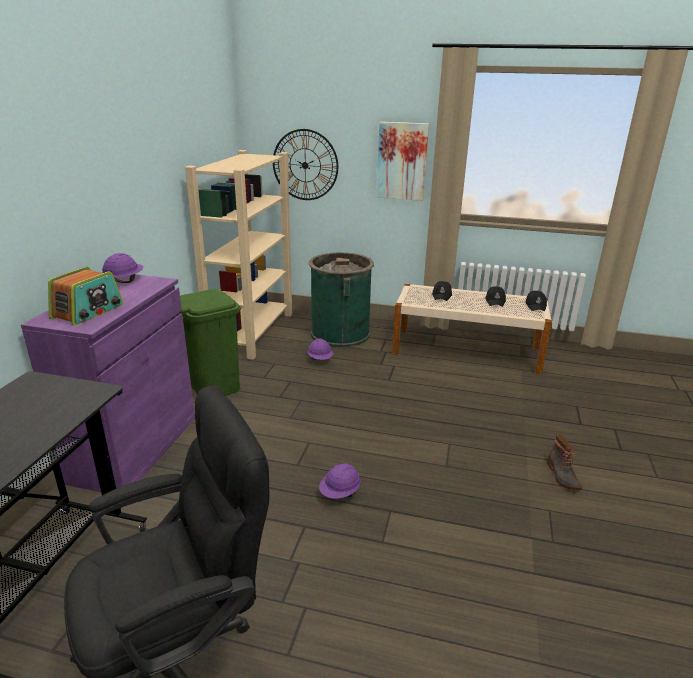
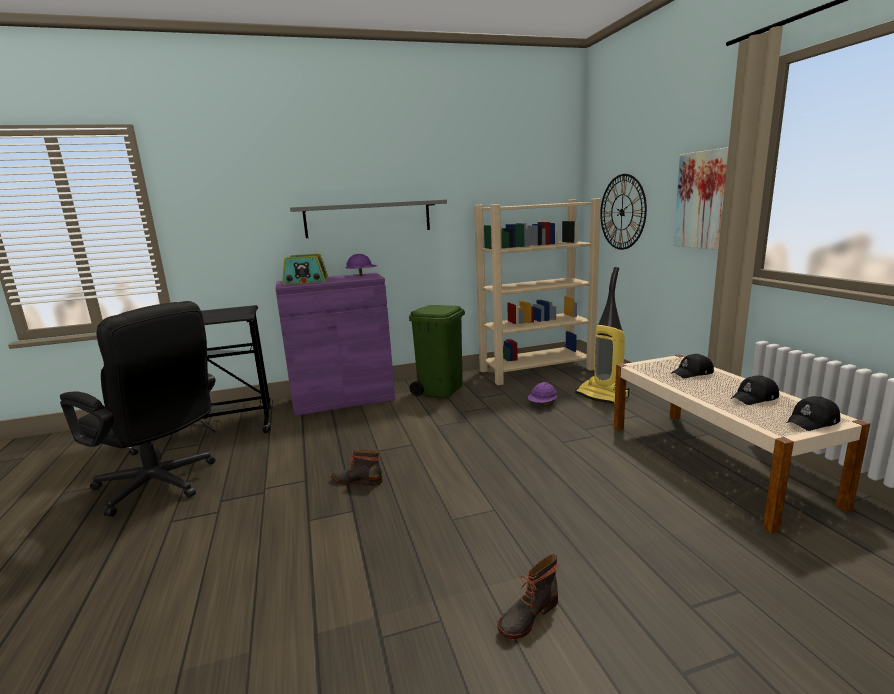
camera: 60 degrees right, 10 degrees down
green trash can [309,252,374,348] -> vacuum cleaner [575,267,630,404]
purple hard hat [319,464,361,498] -> boot [331,449,383,485]
none -> grey shelf [290,199,447,238]

